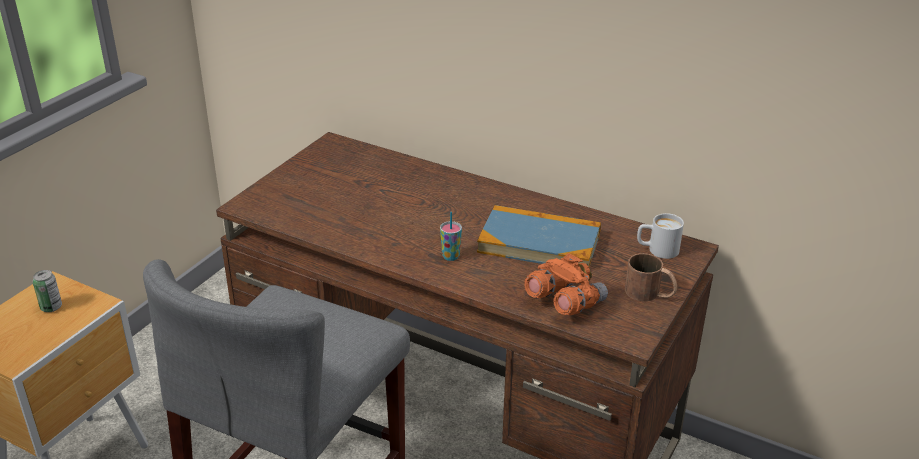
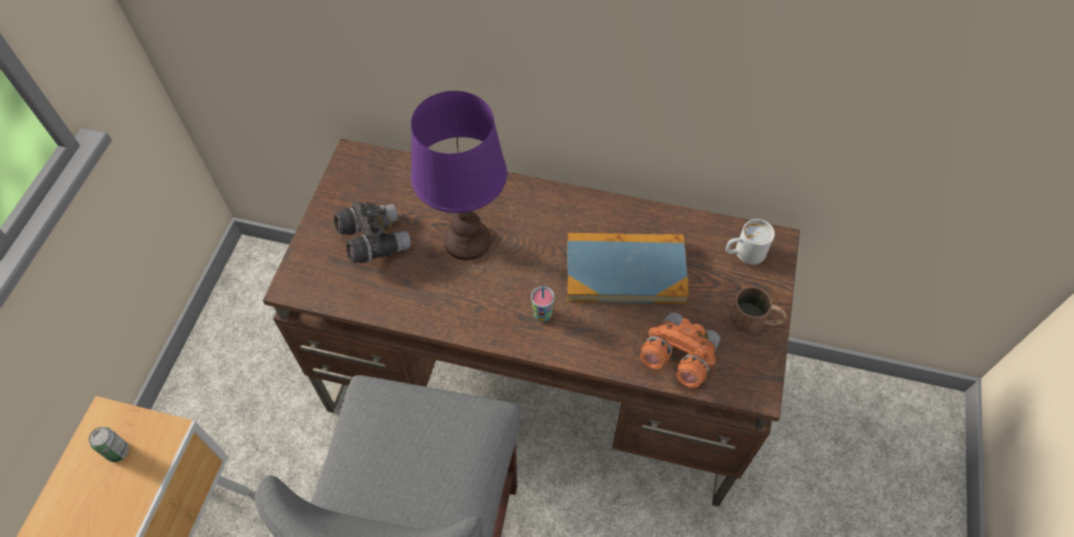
camera: 15 degrees left, 25 degrees up
none -> grey binoculars [334,202,411,263]
none -> purple table lamp [411,91,507,261]

